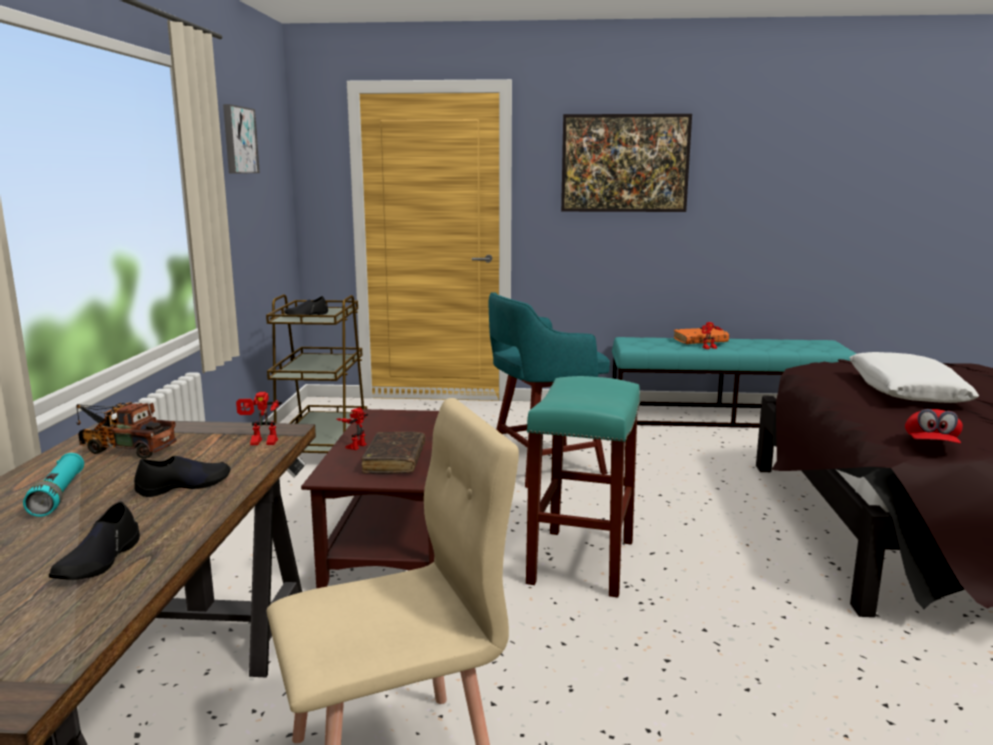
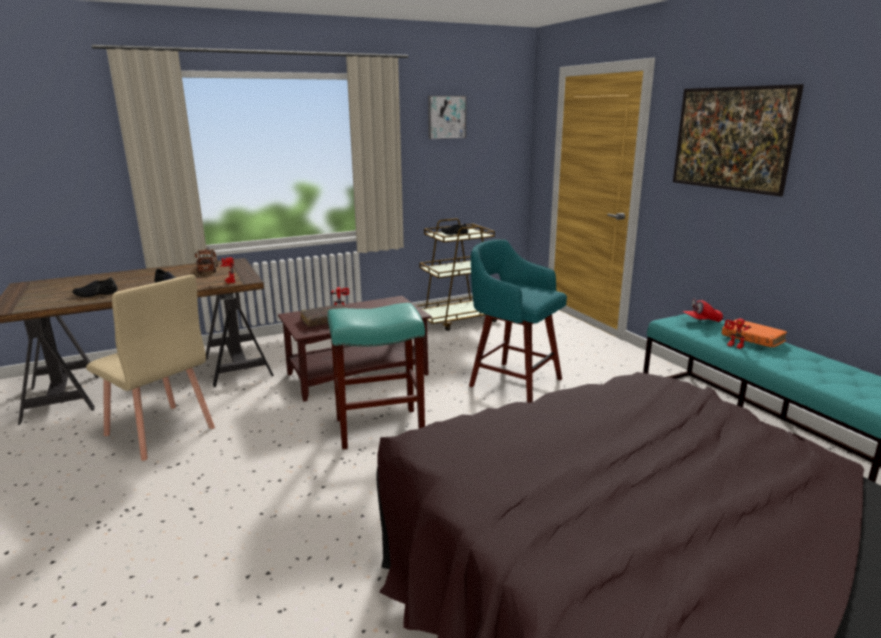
camera: 60 degrees right, 5 degrees up
turquoise flashlight [23,453,84,517] -> none
white pillow [849,352,979,403] -> none
red cap [905,409,963,444] -> red cap moved to [682,298,723,322]

